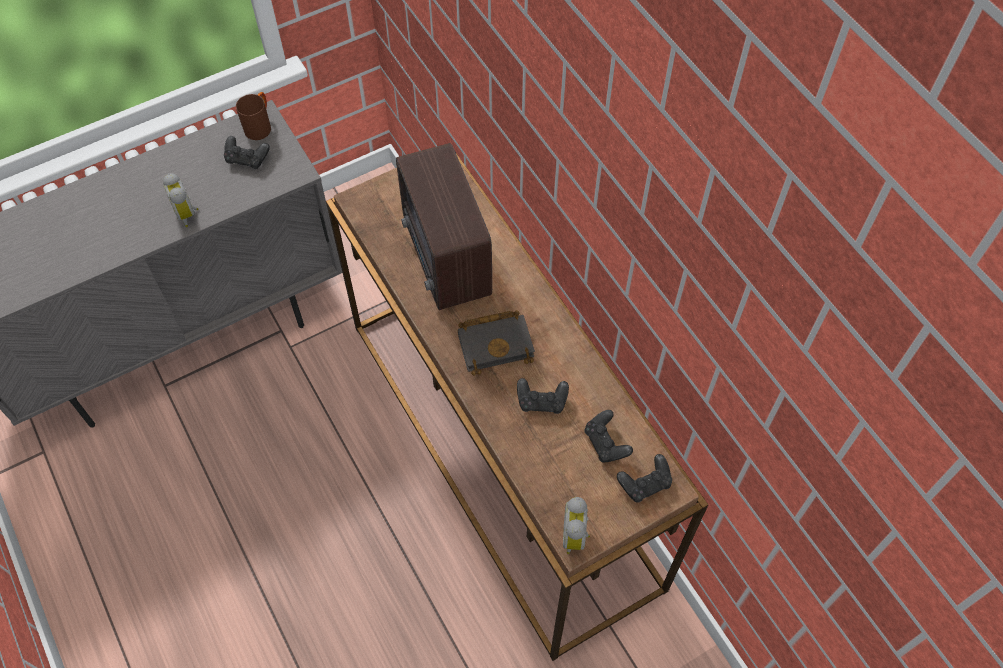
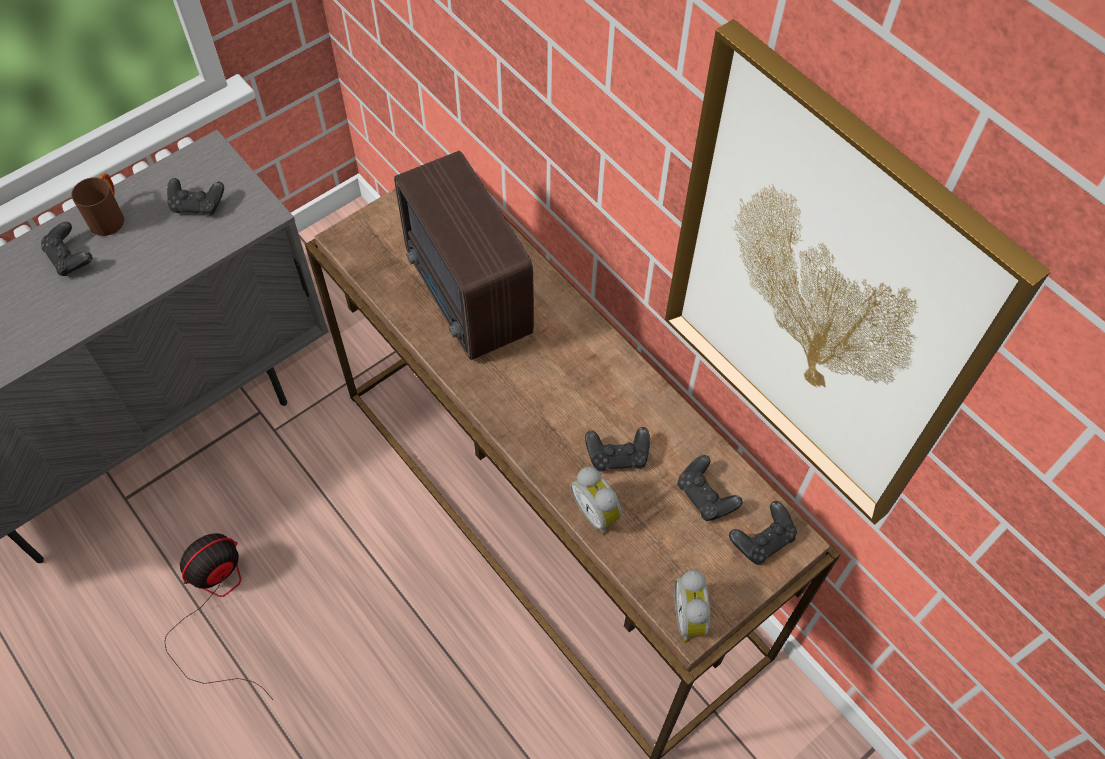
camera: 10 degrees left, 0 degrees up
alarm clock [163,173,198,227] -> alarm clock moved to [571,467,622,535]
brown mug [236,92,271,140] -> brown mug moved to [71,173,124,236]
black book [458,310,535,376] -> none
none -> black game controller [41,222,92,276]
none -> fan [164,533,273,700]
none -> picture [665,19,1051,525]

